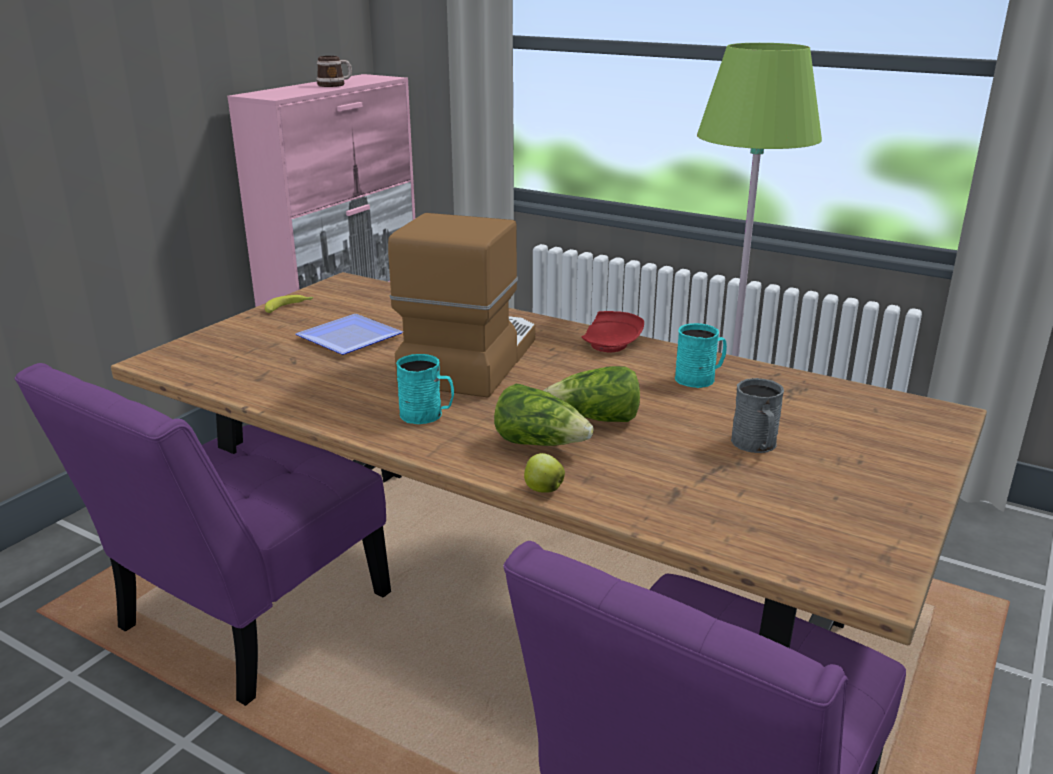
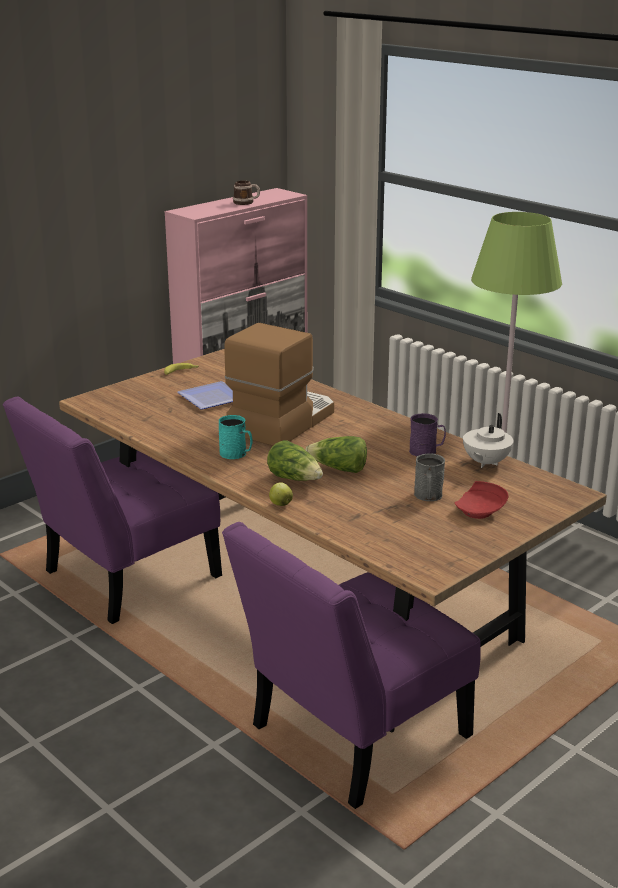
camera: 15 degrees right, 0 degrees up
red plate [581,311,644,352] -> red plate moved to [454,481,509,519]
turquoise mug [675,323,727,388] -> purple mug [409,413,446,457]
none -> white teapot [463,413,514,468]

